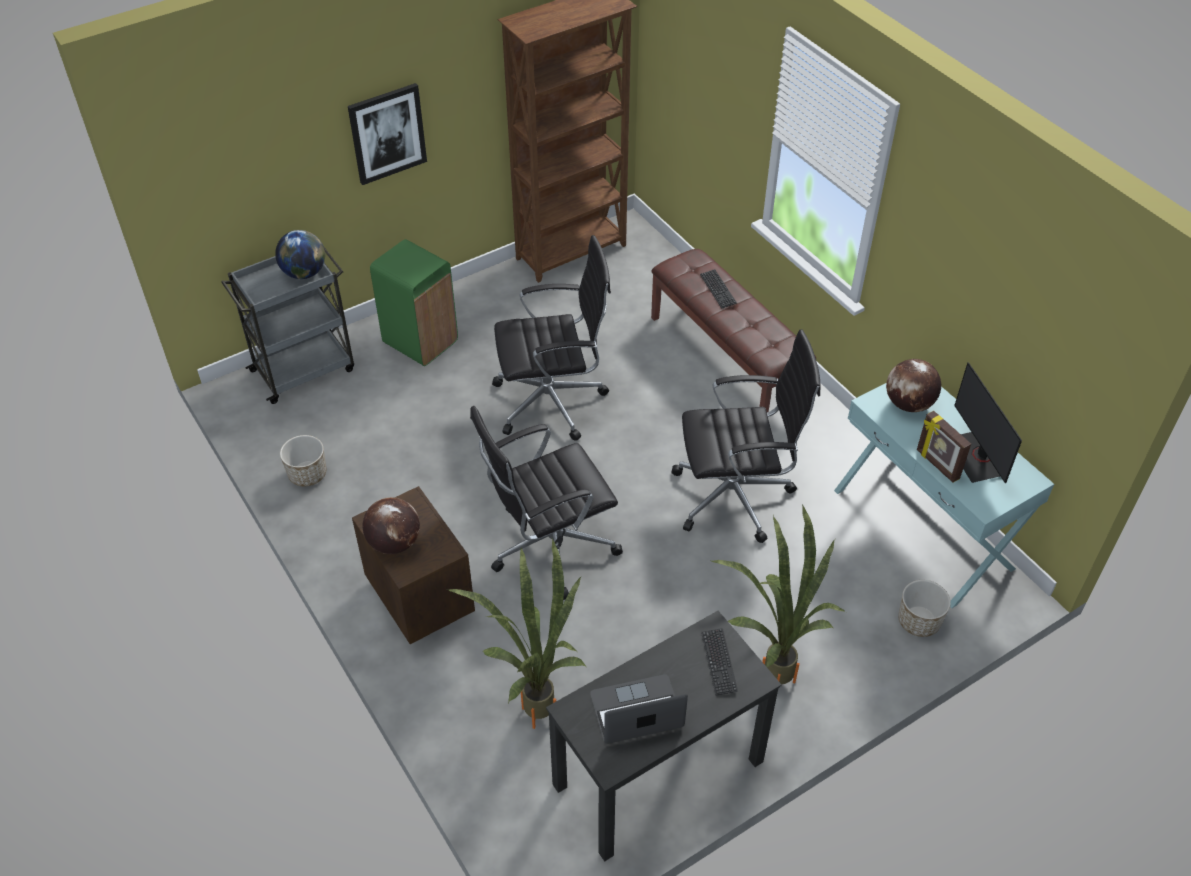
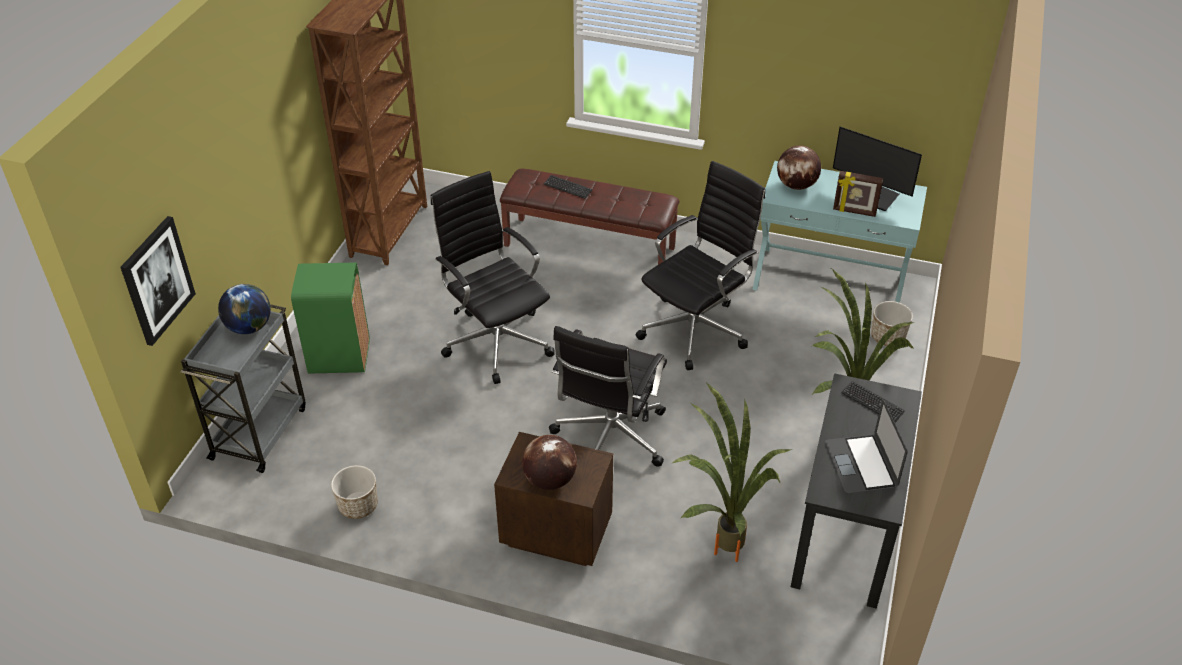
camera: 40 degrees left, 5 degrees down
picture [348,83,427,185] -> picture moved to [120,216,196,346]
black office chair [492,235,611,441] -> black office chair turned 75 degrees counterclockwise [431,171,554,384]
laptop [590,674,688,743] -> laptop turned 45 degrees counterclockwise [825,400,908,493]

